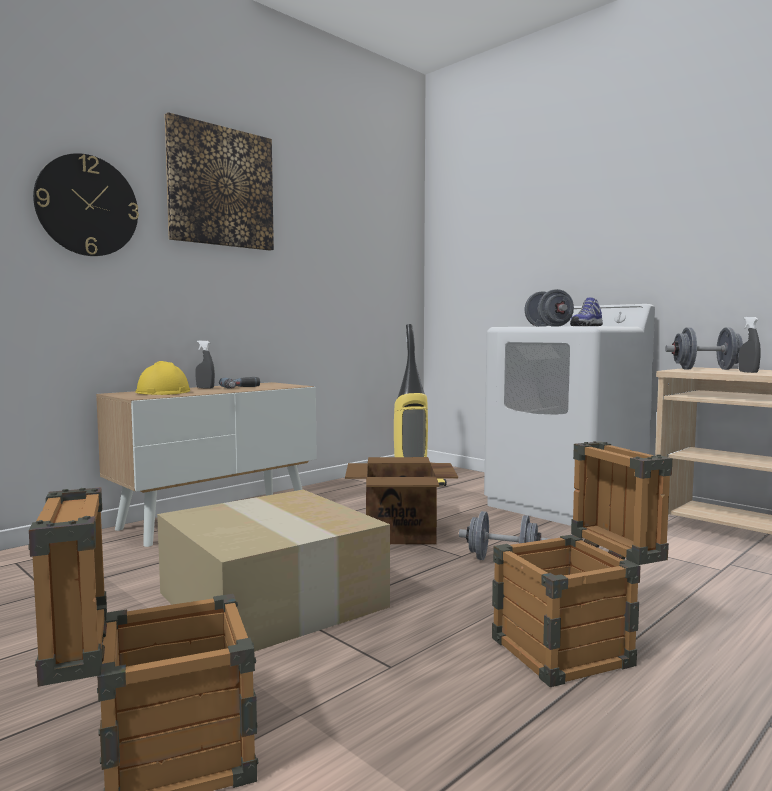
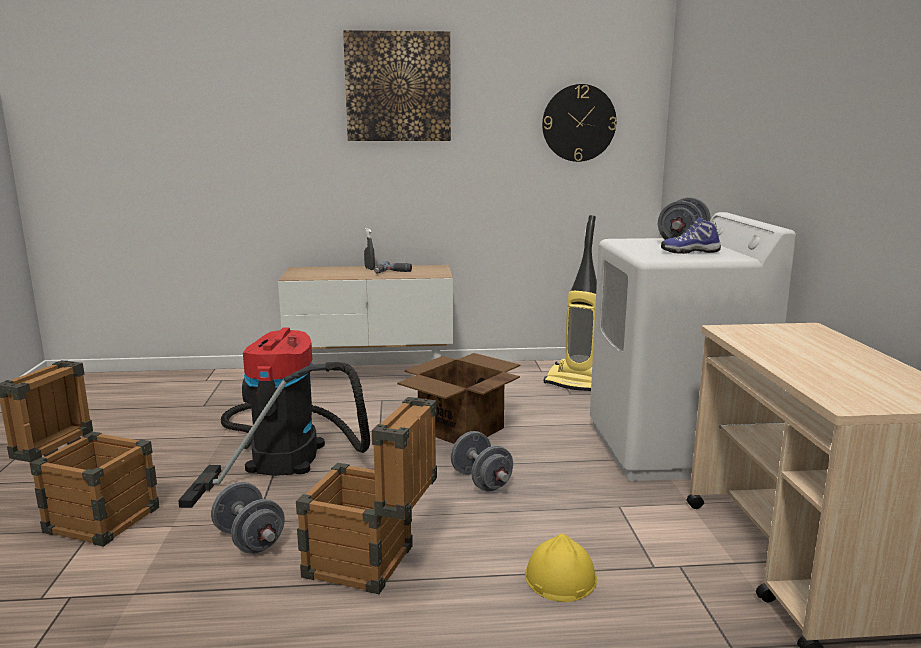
camera: 40 degrees right, 10 degrees up
wall clock [33,153,139,256] -> wall clock moved to [542,84,617,162]
yellow hard hat [135,361,190,395] -> yellow hard hat moved to [525,533,597,602]
cardboard box [157,489,390,652] -> vacuum cleaner [178,328,370,508]
grey dumbbell [665,327,743,370] -> grey dumbbell moved to [211,482,285,554]
grey spray bottle [738,317,761,373] -> none

